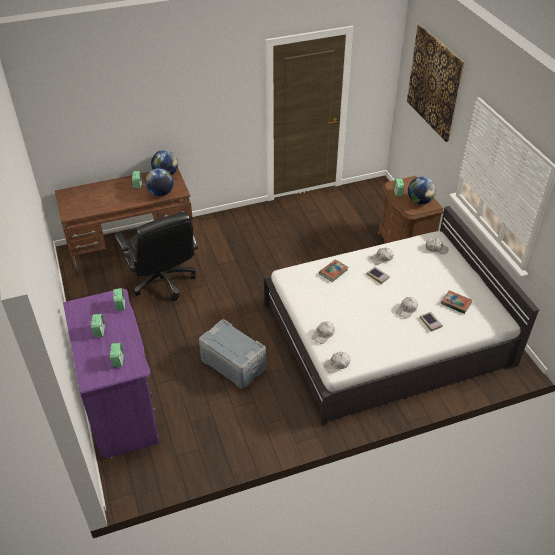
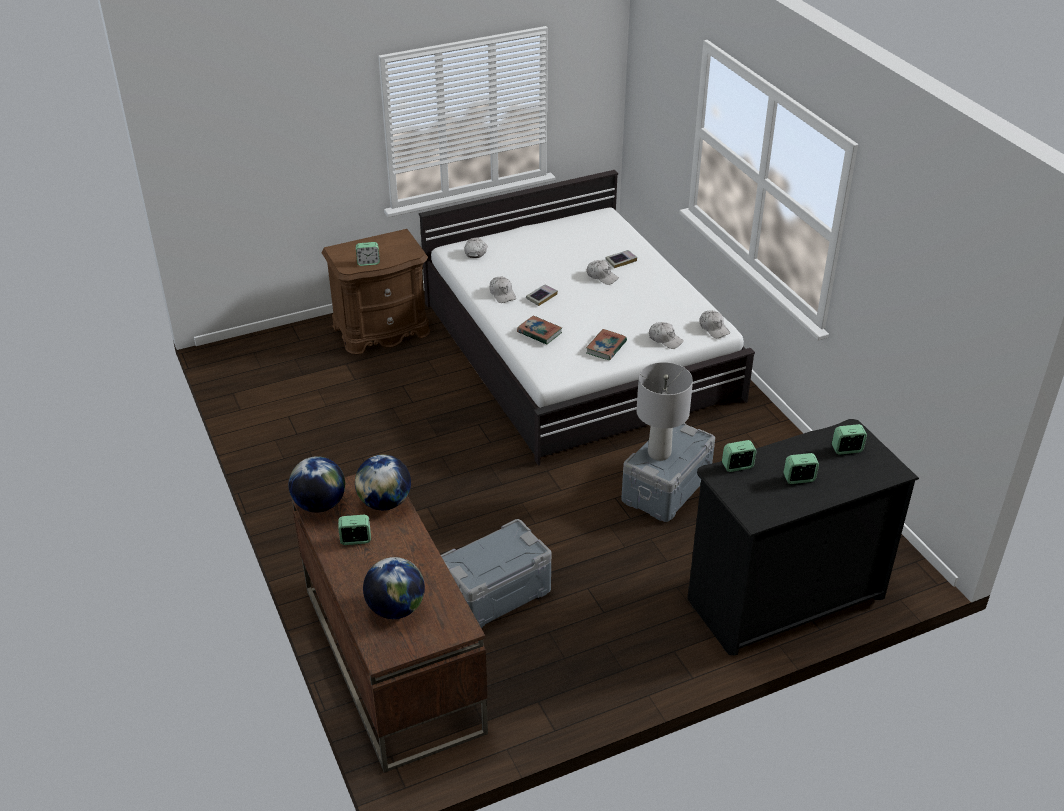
camera: 95 degrees left, 5 degrees down
purple dresser [63,289,160,458] -> black dresser [687,419,919,656]
black office chair [115,212,198,301] -> grey storage box [441,519,551,628]
picture [407,25,464,142] -> none
globe [408,177,436,205] -> globe moved to [363,557,425,619]
book [441,290,473,314] -> book moved to [586,329,627,360]
none -> grey table lamp [636,362,693,461]

